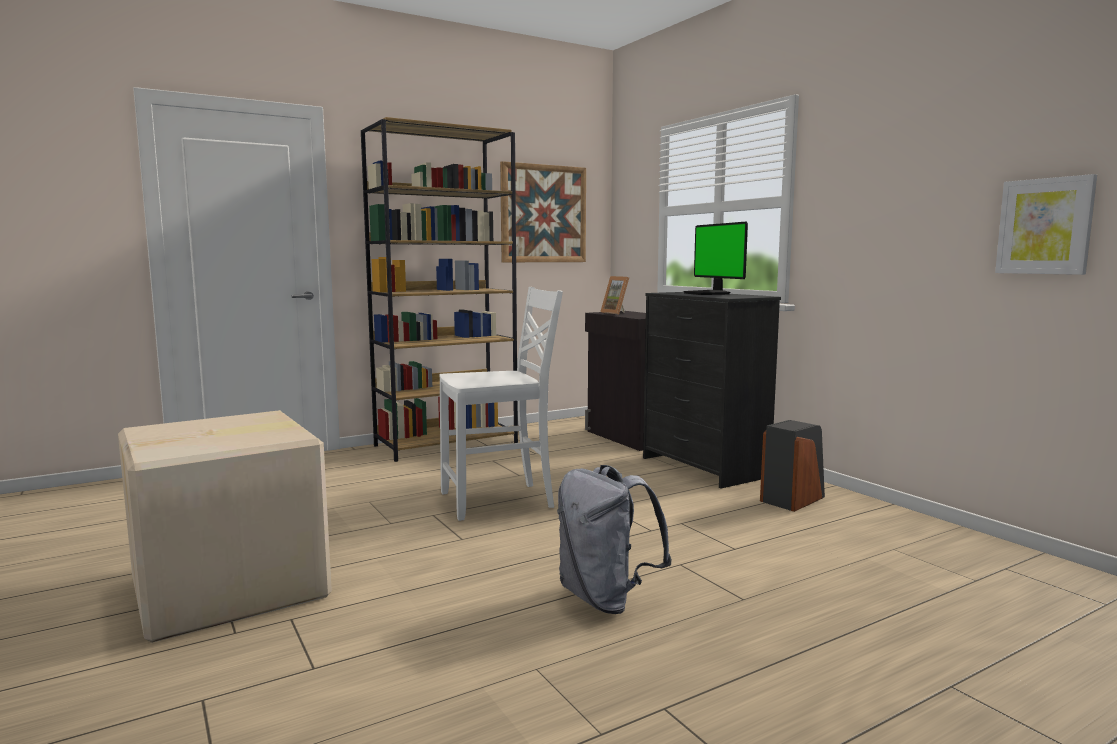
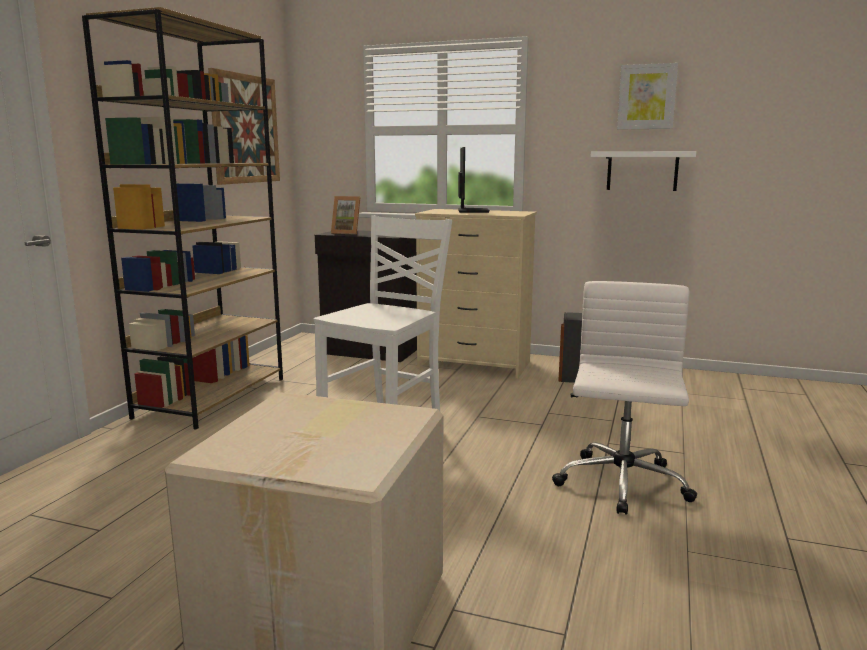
camera: 40 degrees left, 5 degrees up
grey backpack [557,465,672,614] -> white office chair [552,281,697,515]
black dresser [643,292,781,489] -> beige dresser [415,209,537,379]
monitor [683,222,748,295] -> monitor turned 120 degrees counterclockwise [458,147,490,213]
picture [995,174,1097,275] -> picture moved to [617,63,678,129]
none -> white shelf [590,151,696,191]

